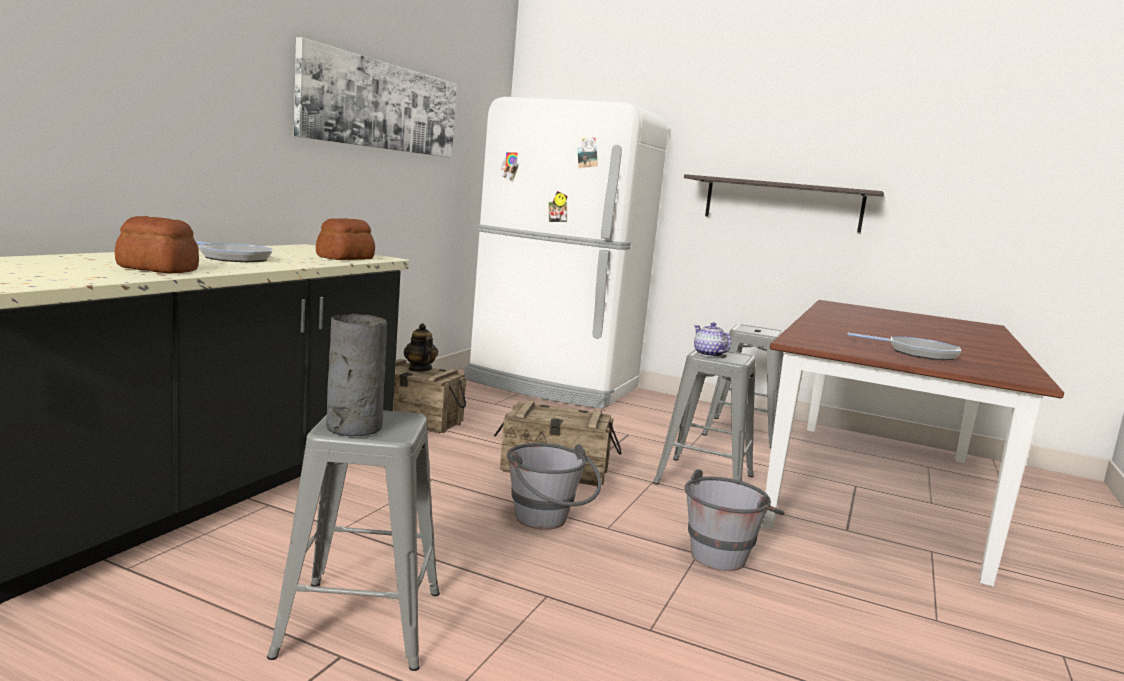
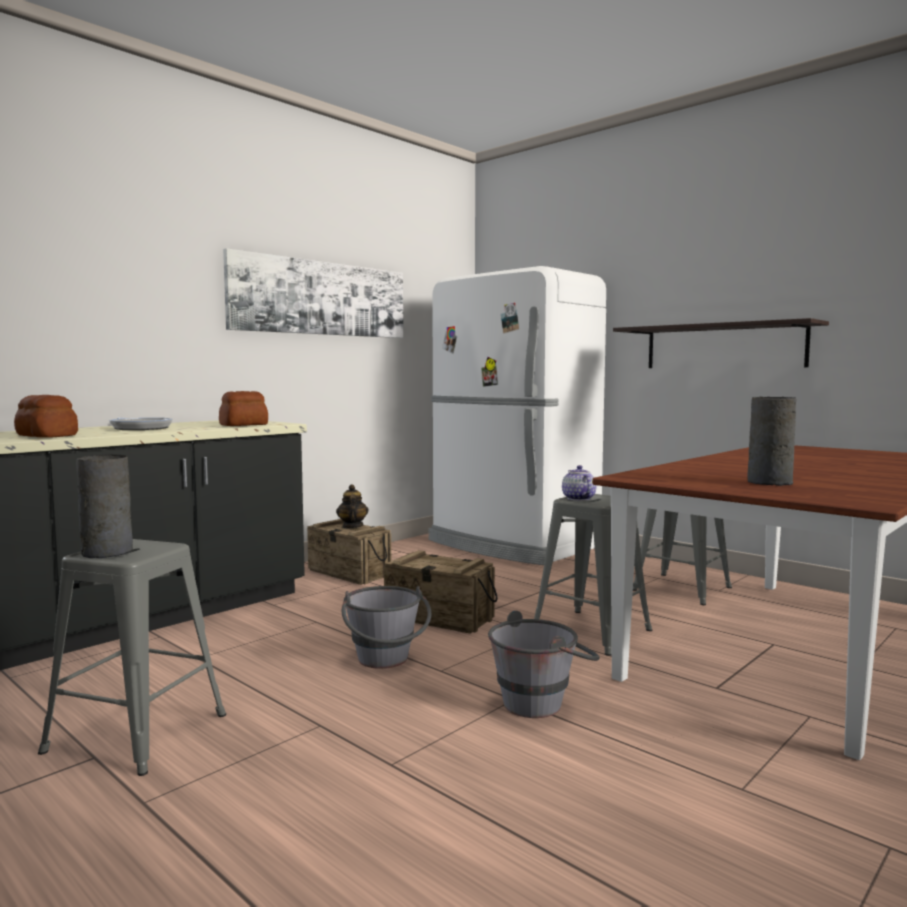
camera: 20 degrees right, 5 degrees down
frying pan [848,333,961,360] -> grey vase [748,397,797,486]

